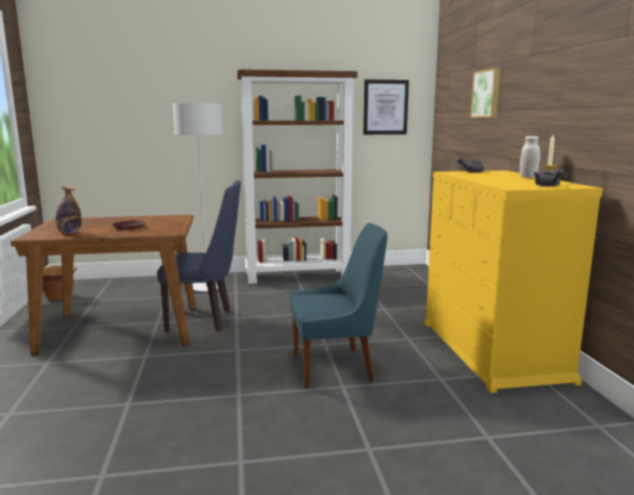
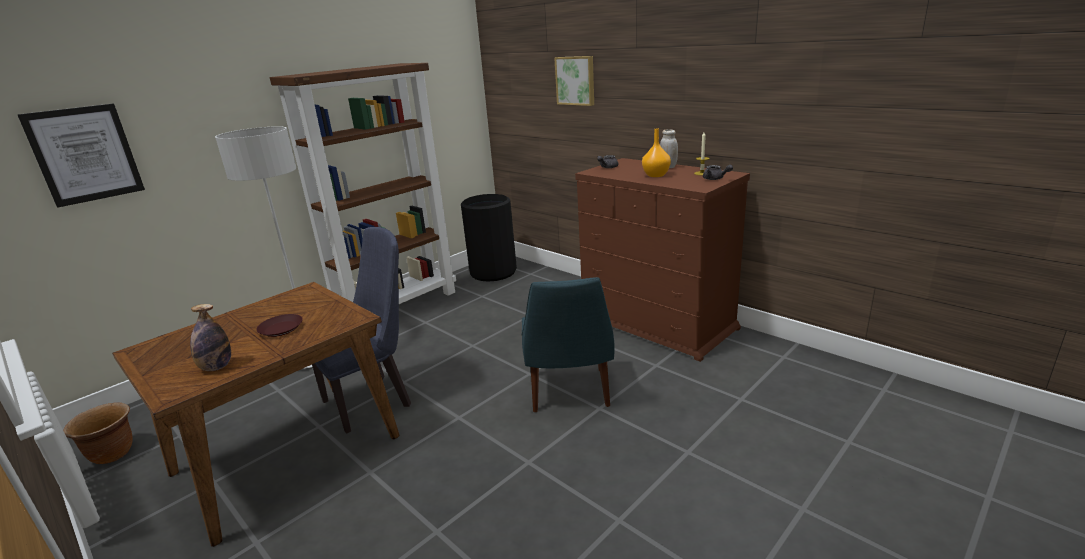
camera: 35 degrees left, 10 degrees up
blue chair [290,223,388,388] -> blue chair turned 135 degrees clockwise [521,277,615,412]
picture [363,80,409,135] -> picture moved to [17,104,145,208]
yellow dresser [425,171,603,393] -> brown dresser [575,158,750,362]
none -> black trash can [461,194,517,282]
none -> orange vase [642,129,671,177]

